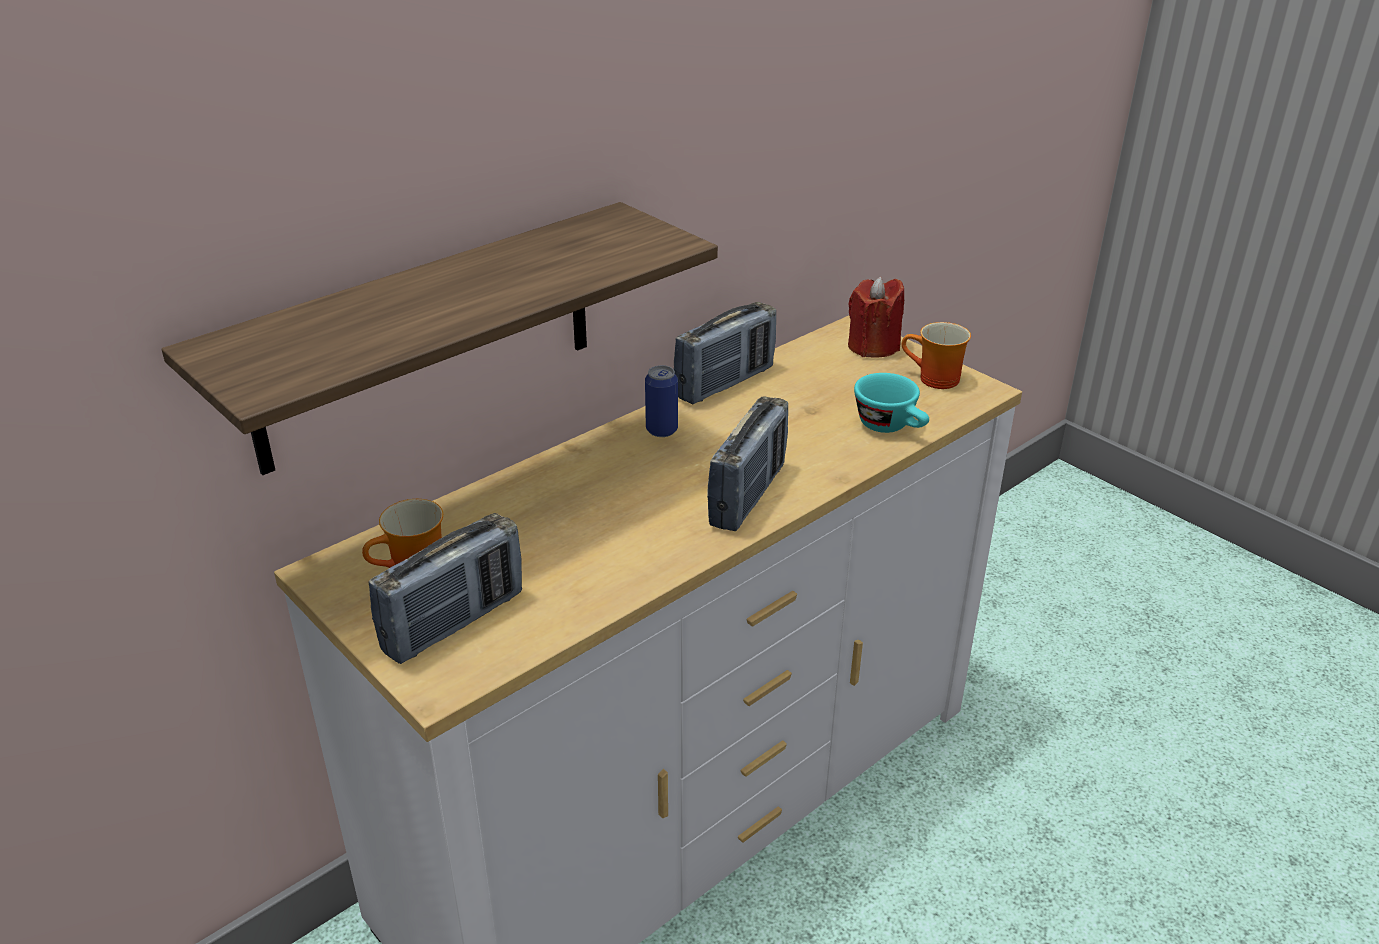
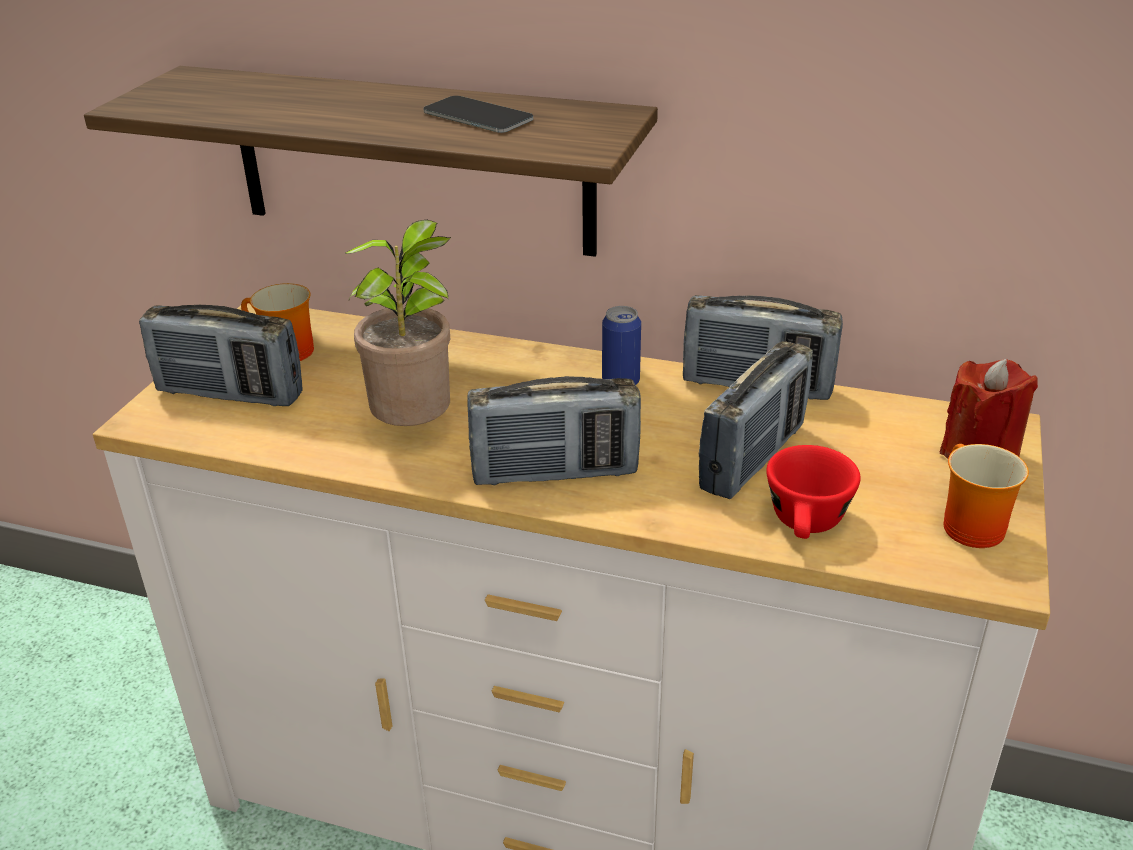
camera: 60 degrees right, 0 degrees up
turquoise cup [854,373,929,433] -> red cup [766,445,861,539]
none -> potted plant [345,220,451,426]
none -> phone [424,96,533,133]
none -> radio [699,341,813,499]

